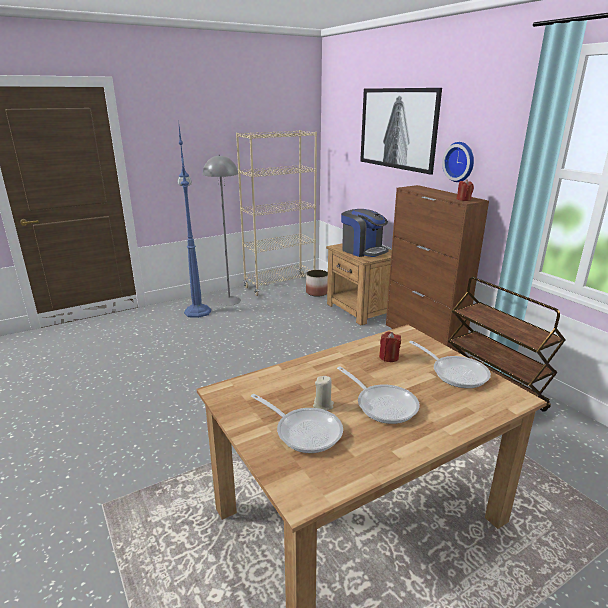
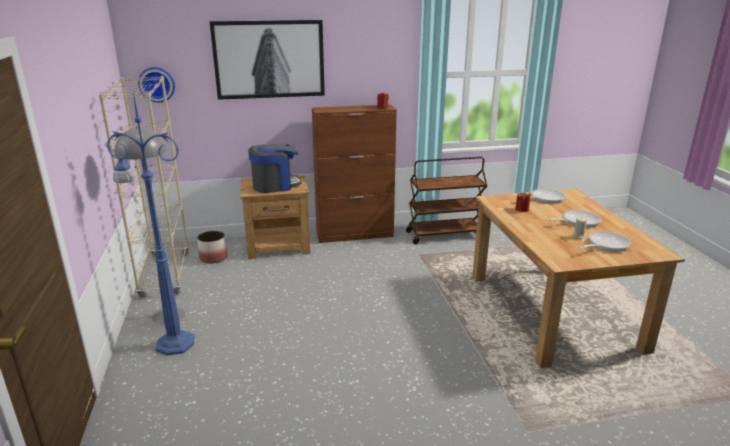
camera: 70 degrees left, 0 degrees up
wall clock [442,142,474,182] -> wall clock moved to [138,67,175,102]

